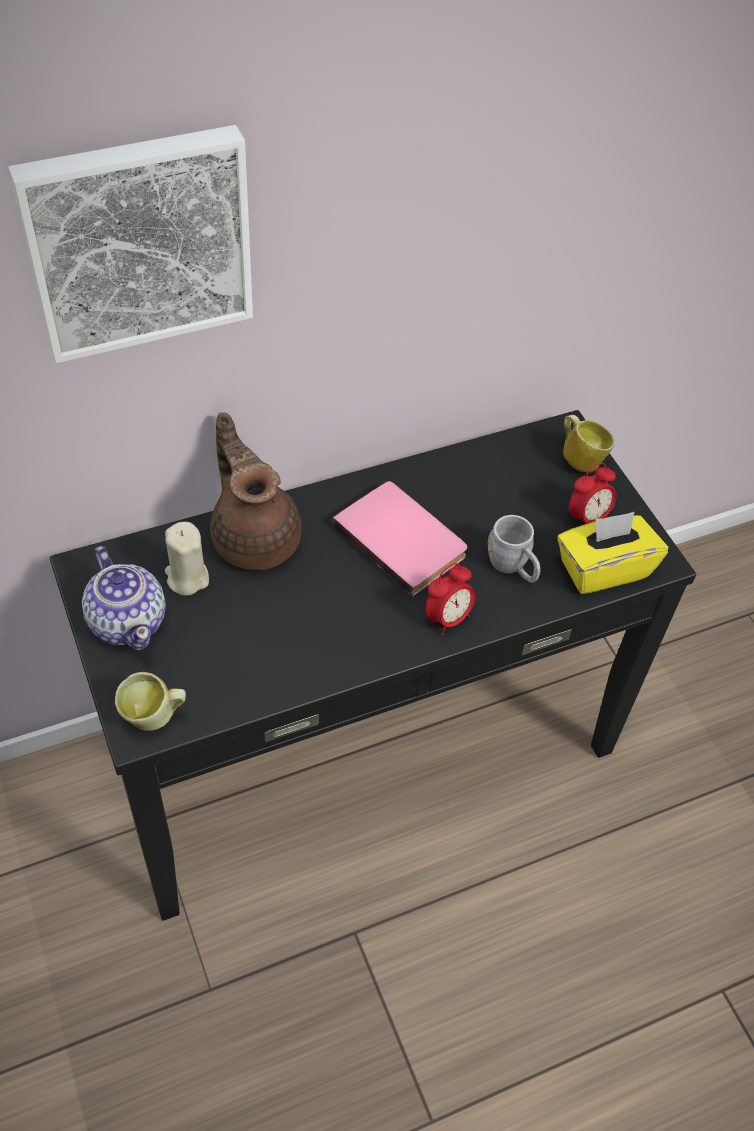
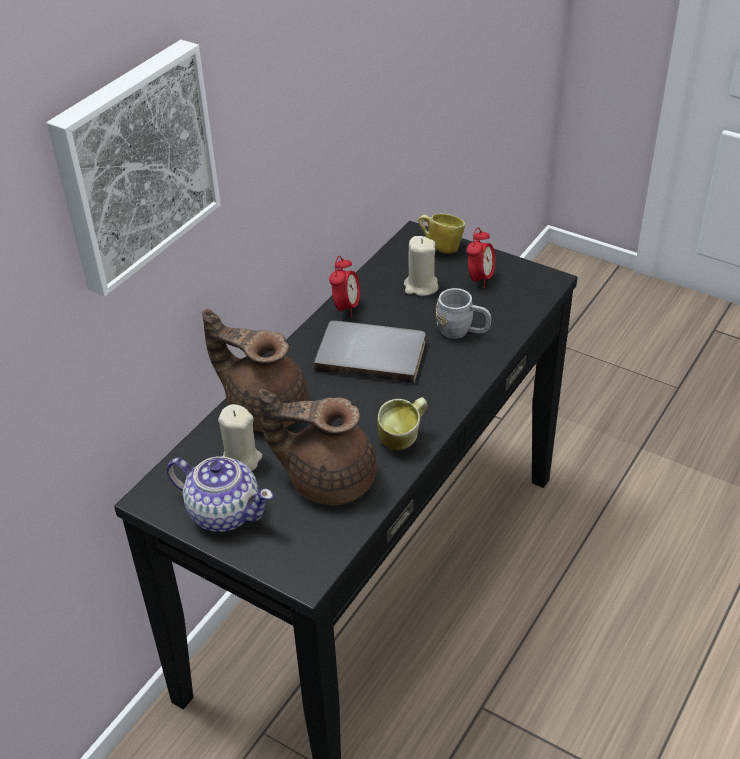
camera: 30 degrees left, 10 degrees down
mug [115,672,186,731] -> mug moved to [377,397,427,450]
pink book [332,481,467,597] -> grey book [314,320,426,384]
alarm clock [425,563,475,635] -> alarm clock moved to [329,256,360,317]
yellow tissue box [557,512,668,594] -> none
none -> brown teapot [259,389,377,505]
none -> beige candle [404,236,439,296]

